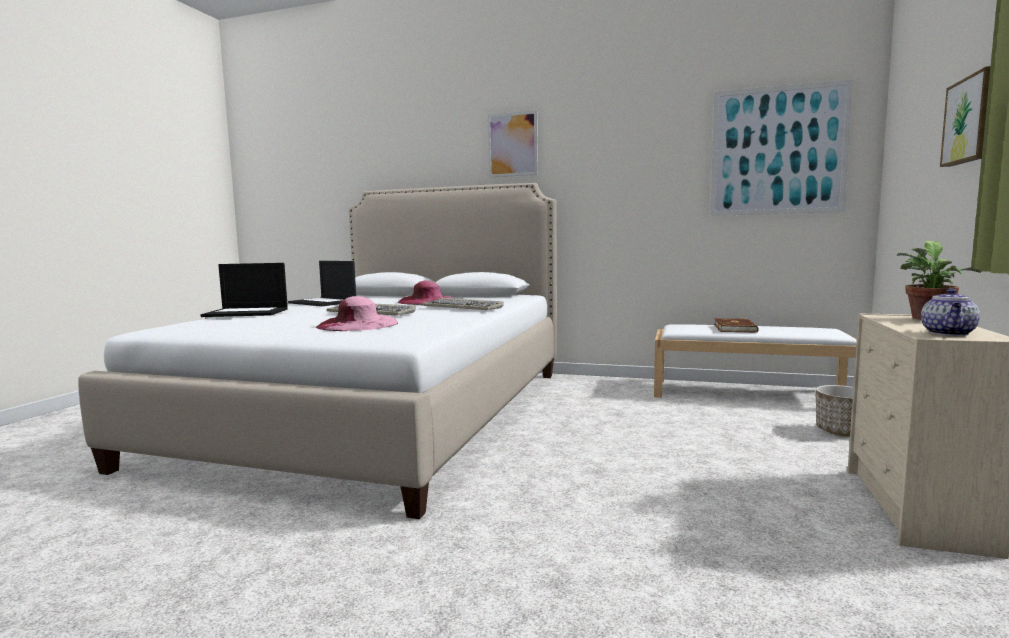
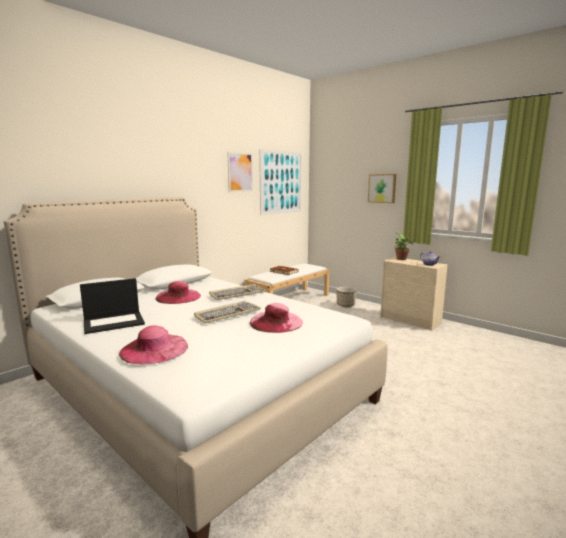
camera: 65 degrees left, 5 degrees up
laptop [200,263,288,317] -> pink hat [119,325,188,364]
picture [487,110,538,177] -> picture moved to [227,152,253,192]

